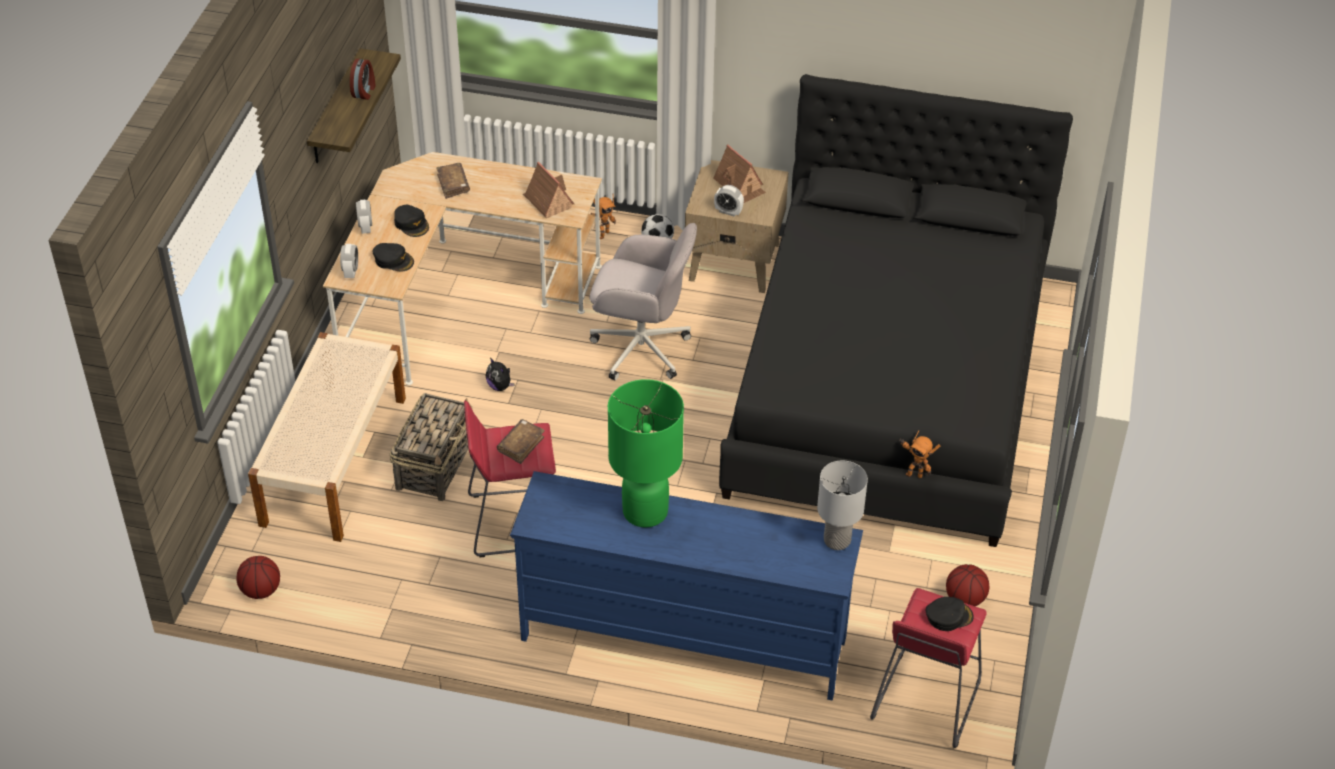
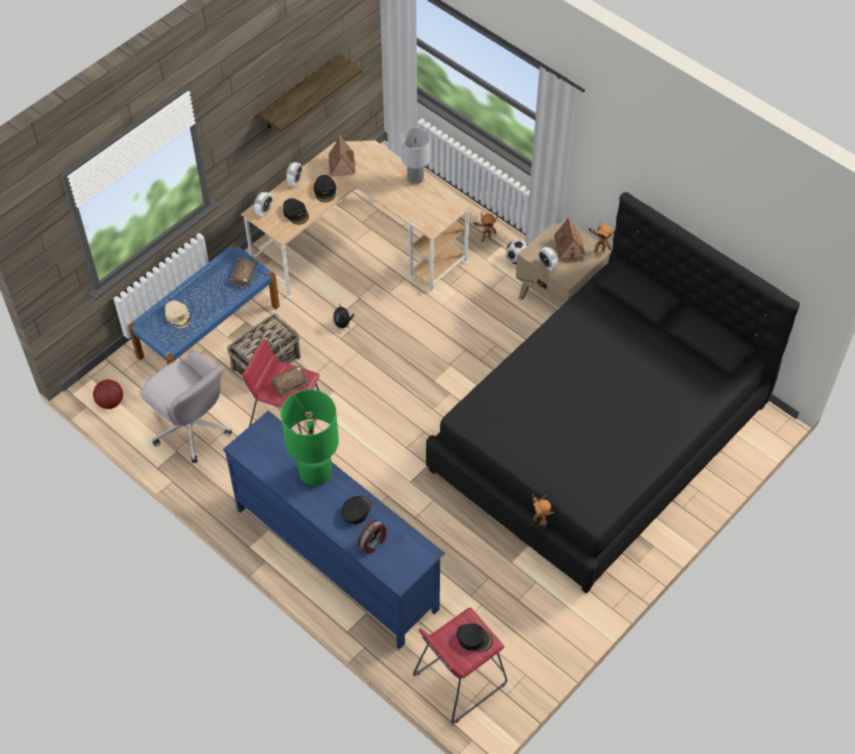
camera: 30 degrees right, 10 degrees up
beige bench [248,332,406,542] -> blue bench [128,243,280,365]
alarm clock [350,59,376,100] -> alarm clock moved to [358,520,386,553]
brown book [436,163,470,199] -> brown book moved to [230,257,258,286]
toy house [523,162,574,218] -> toy house moved to [329,135,356,176]
grey office chair [589,223,697,381] -> grey office chair moved to [140,351,232,463]
grey table lamp [817,460,868,550] -> grey table lamp moved to [401,128,430,184]
basketball [946,564,989,606] -> none
none -> beige cap [165,300,191,328]
none -> black cap [342,496,372,524]
none -> toy robot [588,221,615,252]

